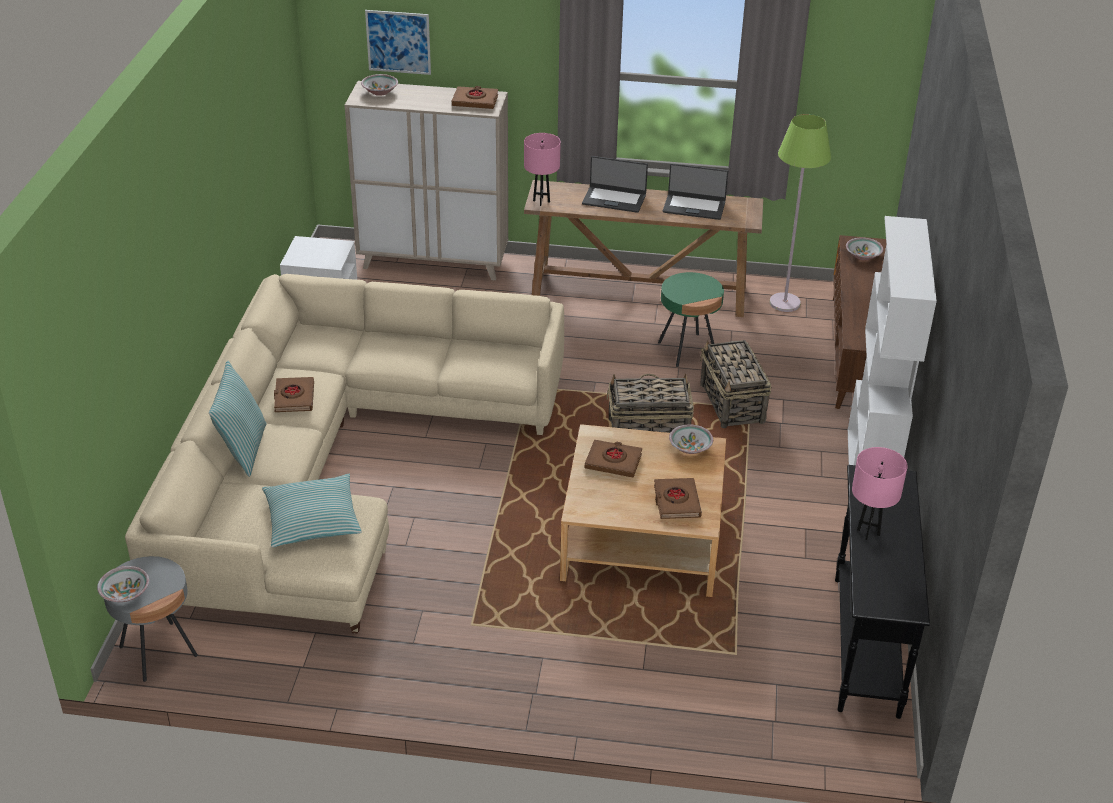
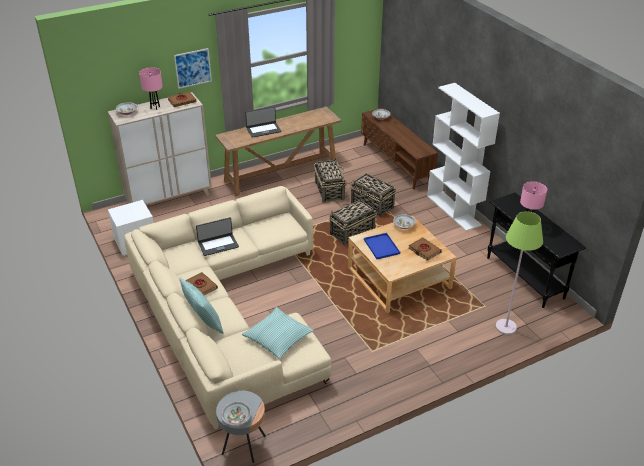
camera: 35 degrees left, 0 degrees up
picture [365,10,431,75] -> picture moved to [174,48,212,89]
pink table lamp [524,133,561,206] -> pink table lamp moved to [139,67,163,110]
brown book [585,440,642,478] -> blue tray [364,233,400,259]
green side table [658,272,724,367] -> basket [314,157,346,203]
laptop [663,163,728,220] -> laptop moved to [196,217,239,256]
green floor lamp [770,114,831,312] -> green floor lamp moved to [495,211,543,335]

